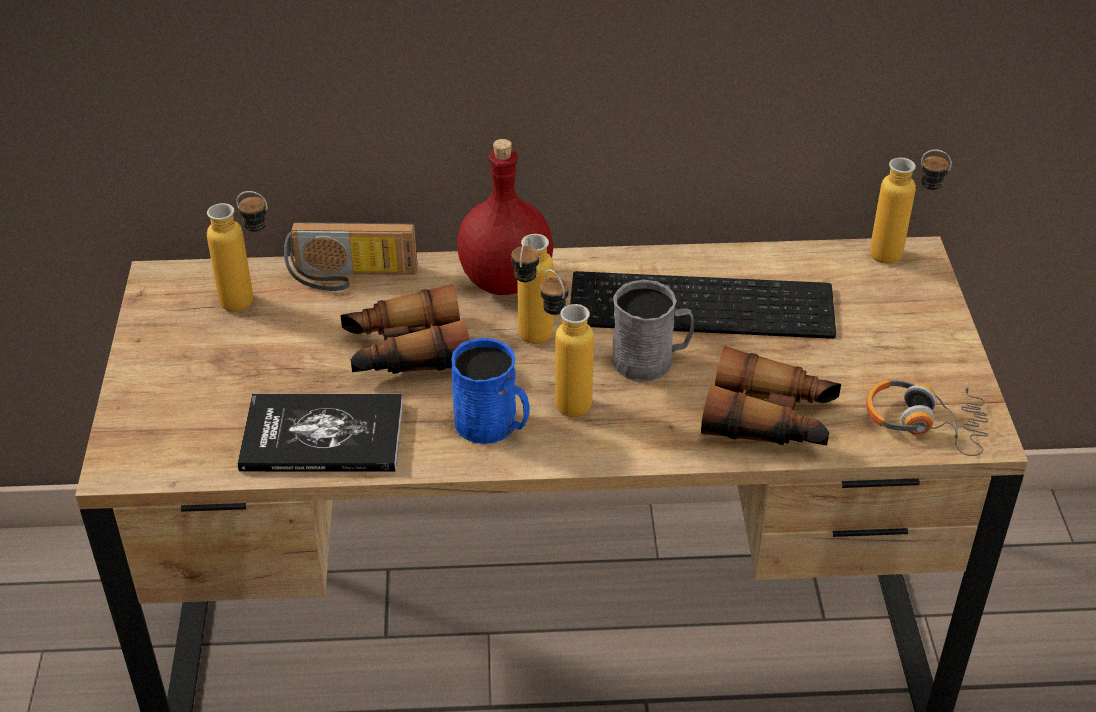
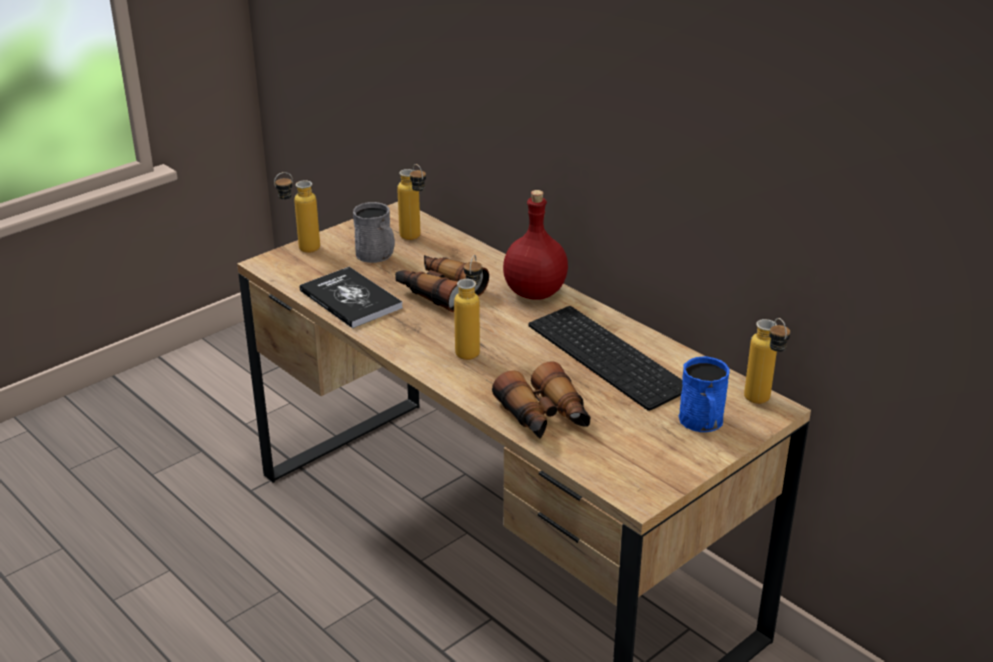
camera: 50 degrees right, 10 degrees down
radio [284,222,418,291] -> none
blue mug [451,338,530,444] -> blue mug moved to [679,356,730,432]
bottle [512,234,554,344] -> bottle moved to [274,172,320,253]
grey mug [612,280,694,382] -> grey mug moved to [353,202,395,263]
headphones [866,380,989,456] -> none

